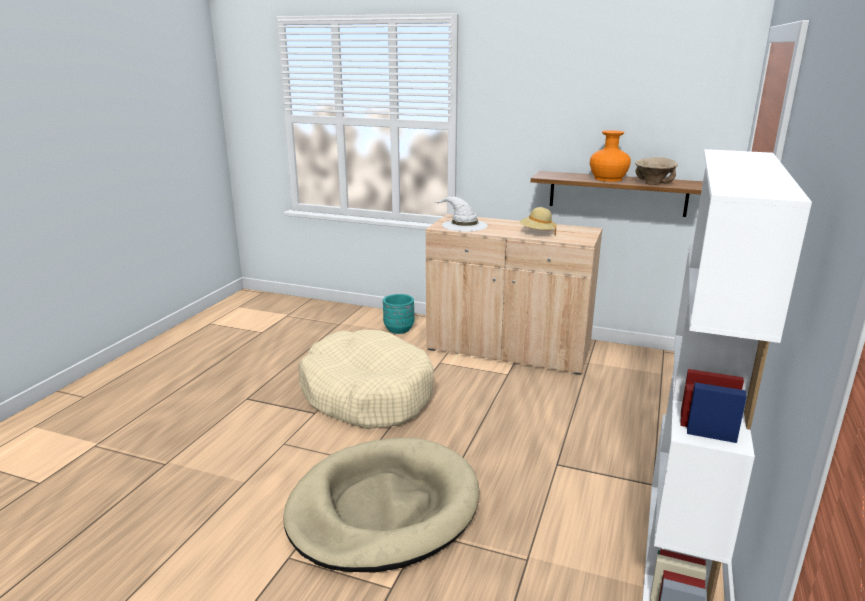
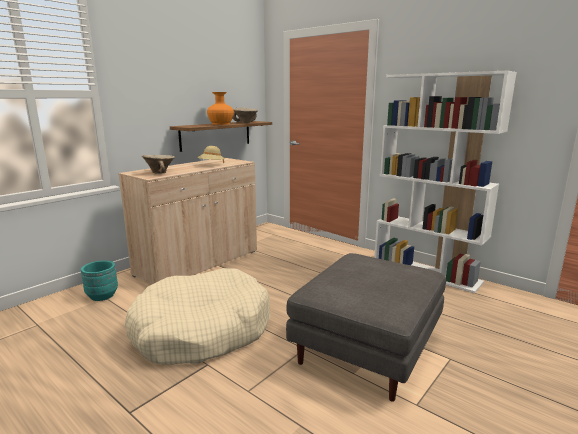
camera: 70 degrees left, 5 degrees down
beige dog bed [284,438,479,573] -> grey ottoman [286,253,446,402]
white hat [435,196,488,232] -> beige bowl [142,155,175,174]

